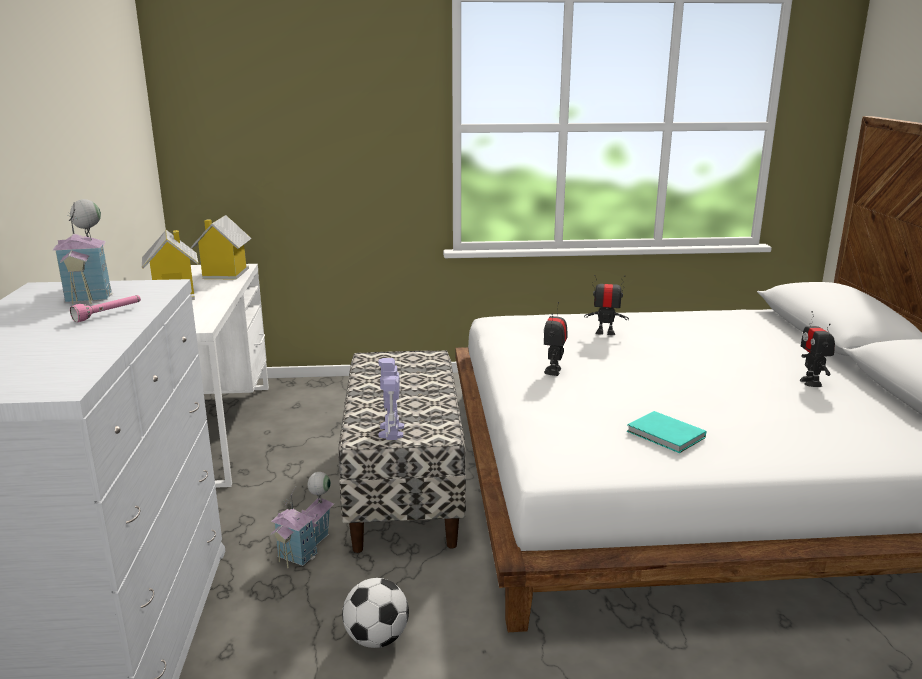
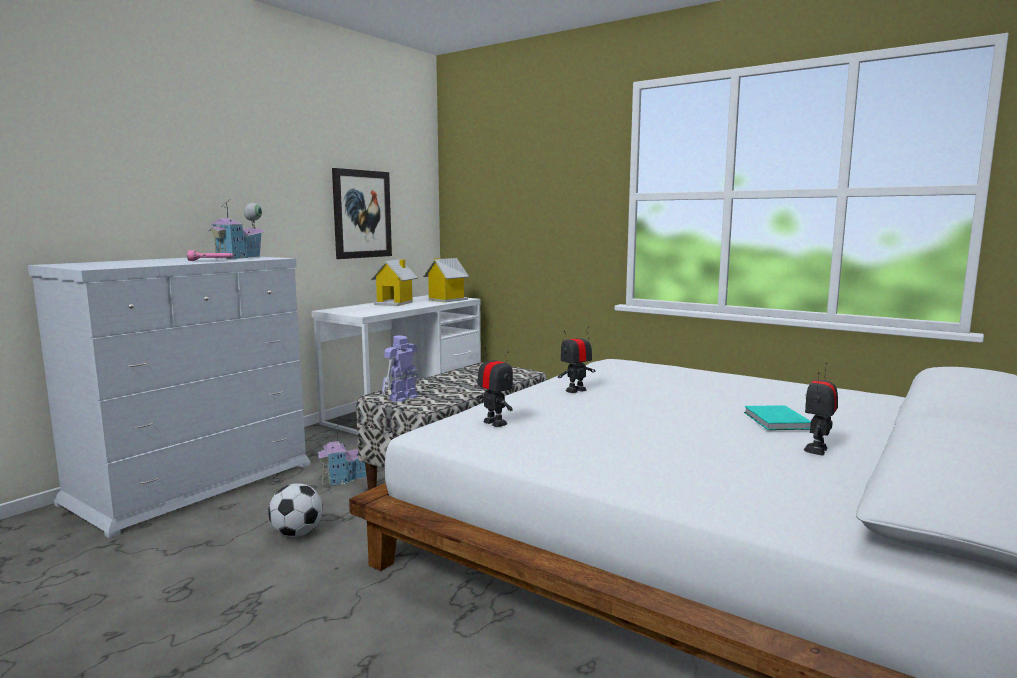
camera: 40 degrees right, 10 degrees down
toy robot [584,275,629,335] -> toy robot moved to [477,347,513,427]
turquoise book [627,411,706,453] -> turquoise book moved to [744,405,811,430]
none -> picture [332,168,392,259]

